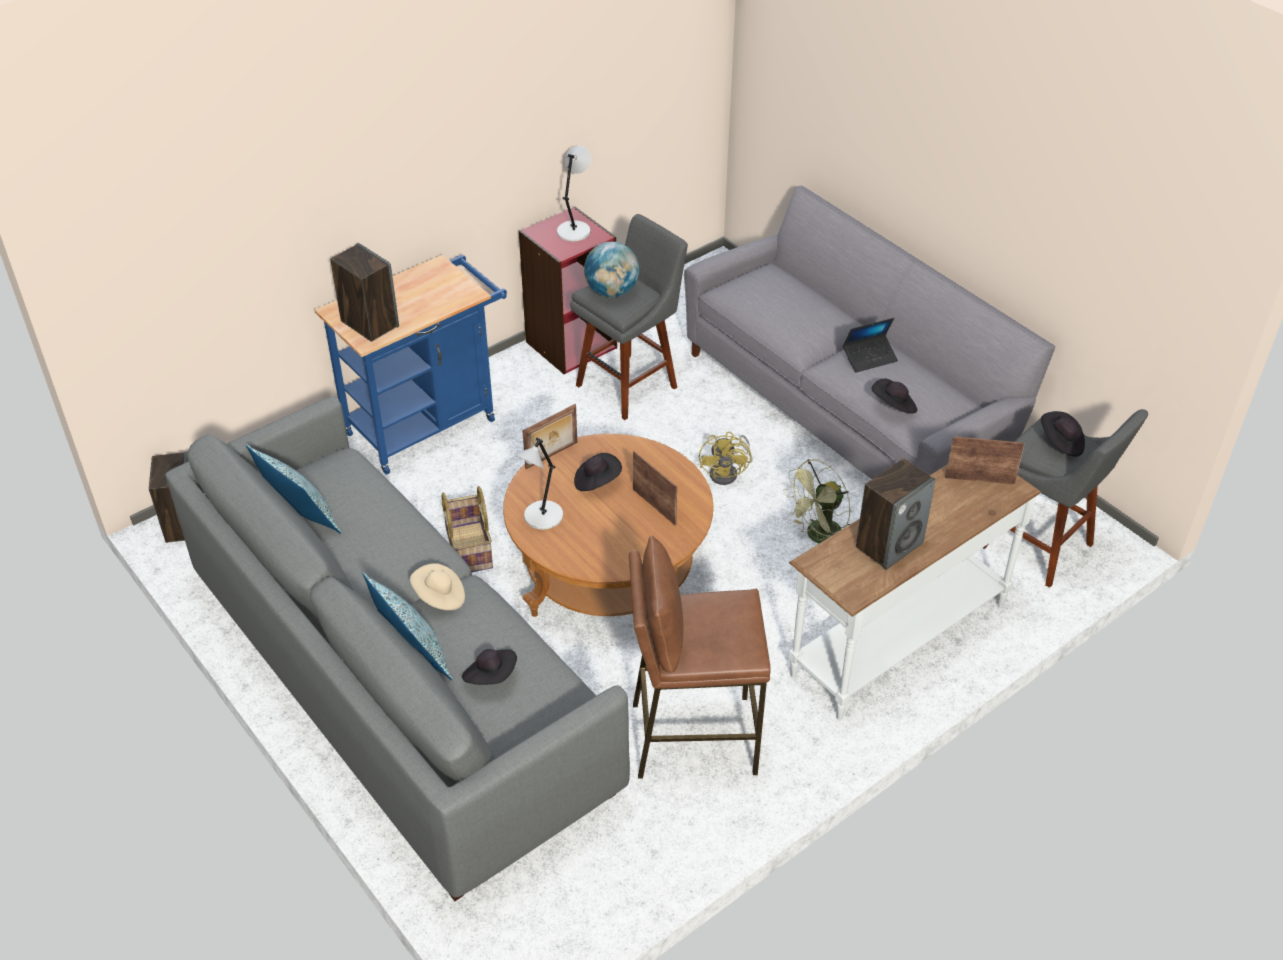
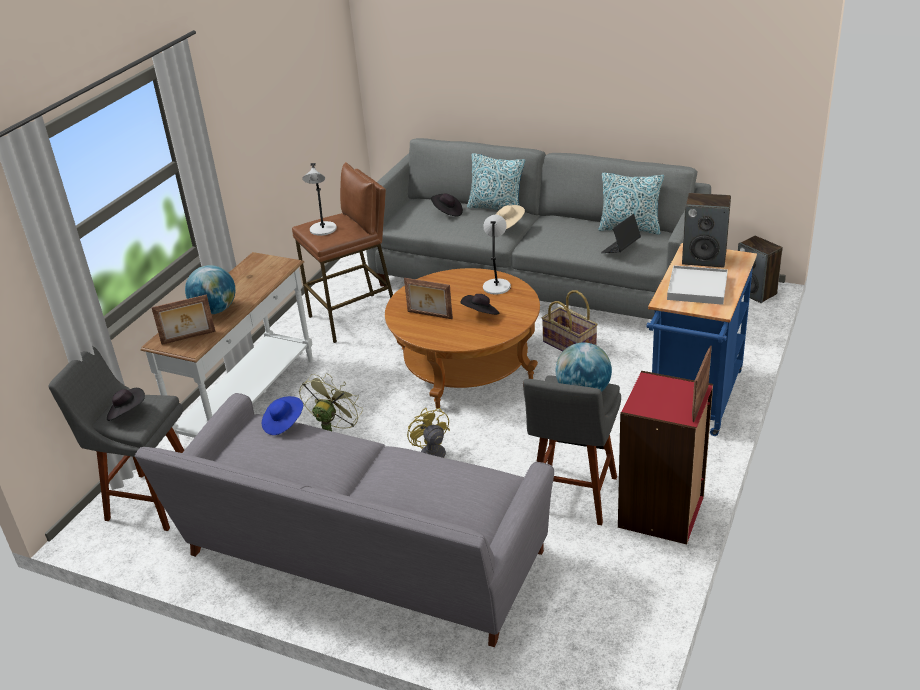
camera: 155 degrees right, 10 degrees down
picture frame [522,404,577,469] -> picture frame moved to [692,346,712,422]
grey table lamp [557,146,591,242] -> grey table lamp moved to [302,163,337,236]
laptop [843,318,898,372] -> laptop moved to [601,214,641,253]
speaker [856,458,936,570] -> none
black hat [872,379,917,414] -> blue hat [262,396,303,435]
none -> globe [185,265,236,314]
none -> white tray [667,265,728,305]

